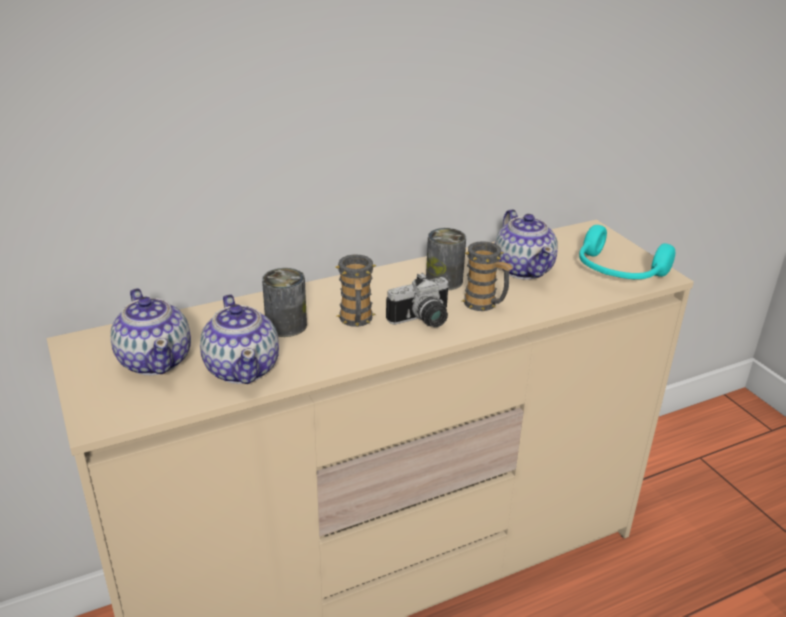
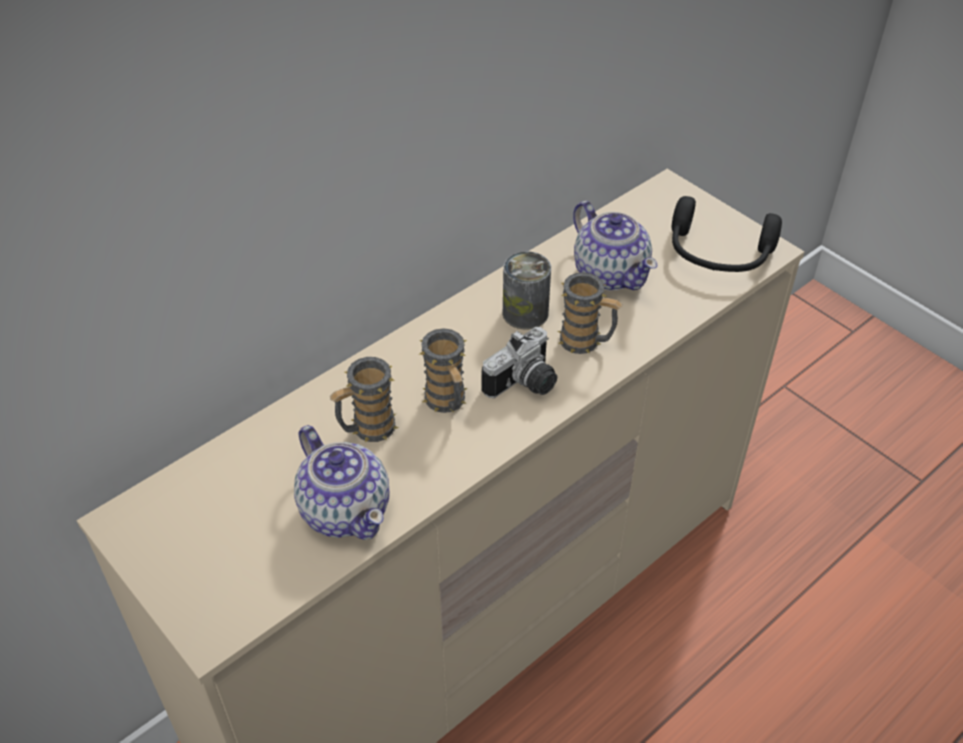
camera: 15 degrees left, 15 degrees up
teapot [111,288,191,375] -> none
can [262,268,307,337] -> mug [330,357,398,442]
turquoise headphones [579,225,675,279] -> black headphones [672,196,782,272]

